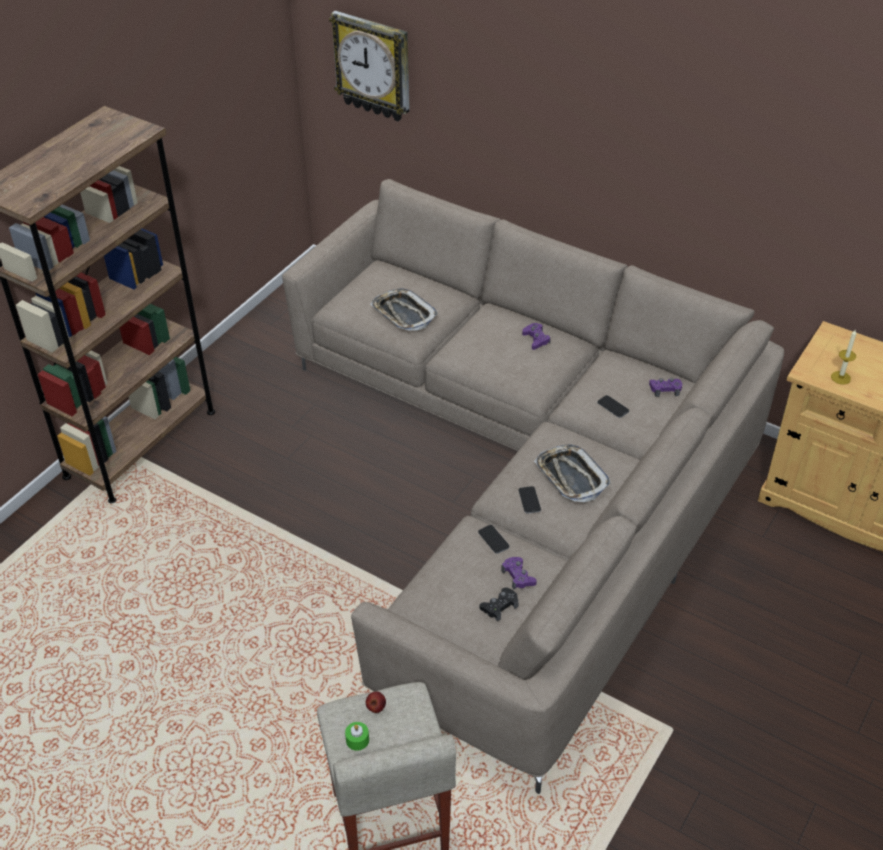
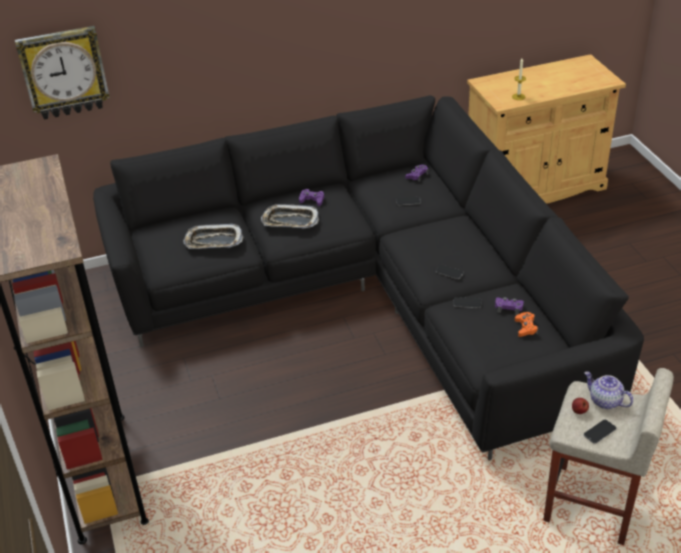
camera: 50 degrees left, 5 degrees down
beige sofa [282,179,784,794] -> black sofa [93,95,644,460]
green candle [345,722,369,751] -> phone [584,420,616,444]
black game controller [480,587,519,621] -> orange game controller [515,312,538,337]
tray [534,444,611,502] -> tray moved to [261,204,319,229]
none -> teapot [584,371,633,409]

